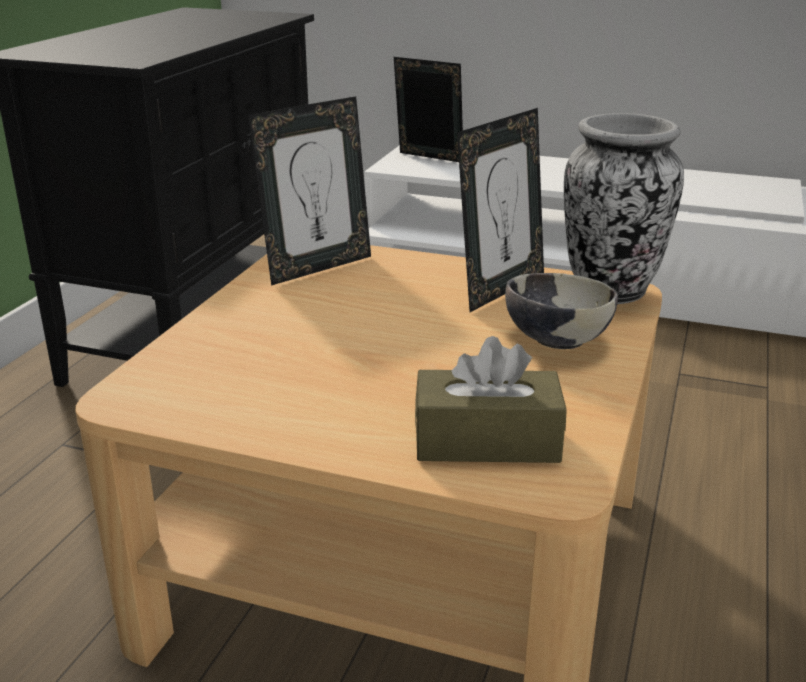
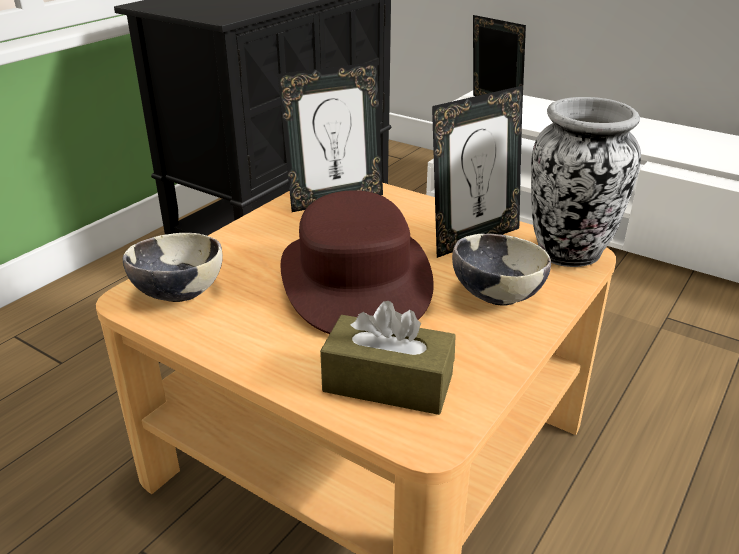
camera: 15 degrees right, 5 degrees up
none -> bowl [123,233,223,302]
none -> brown hat [280,190,434,334]

